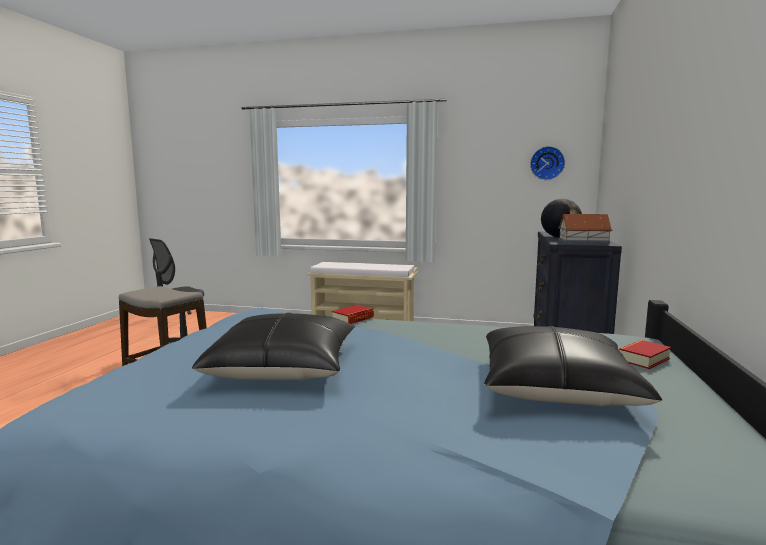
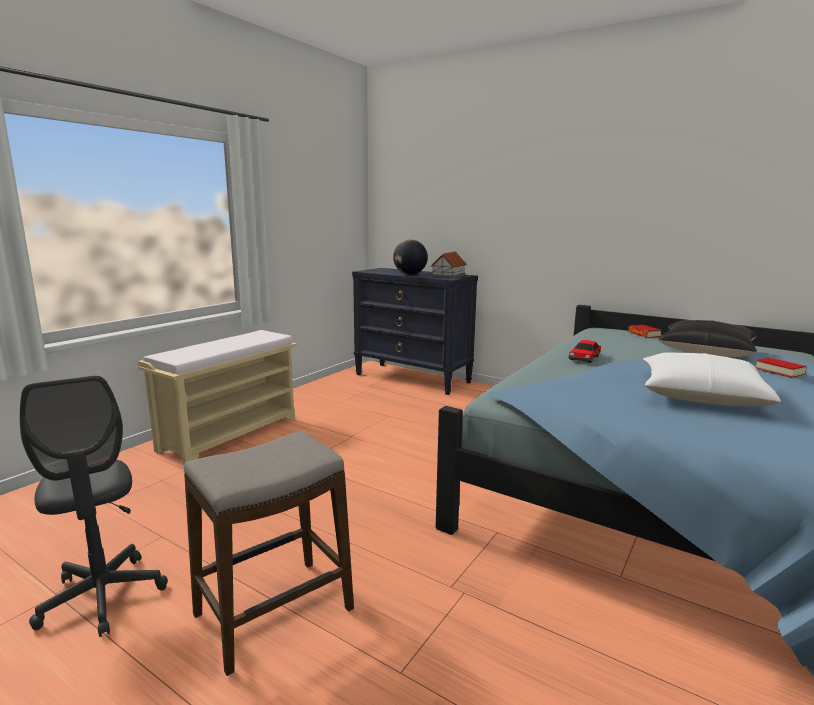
camera: 70 degrees left, 5 degrees up
black pillow [192,313,355,381] -> white pillow [643,353,781,406]
book [332,305,374,324] -> book moved to [756,357,807,378]
wall clock [530,146,565,180] -> none
none -> toy car [569,340,601,363]

